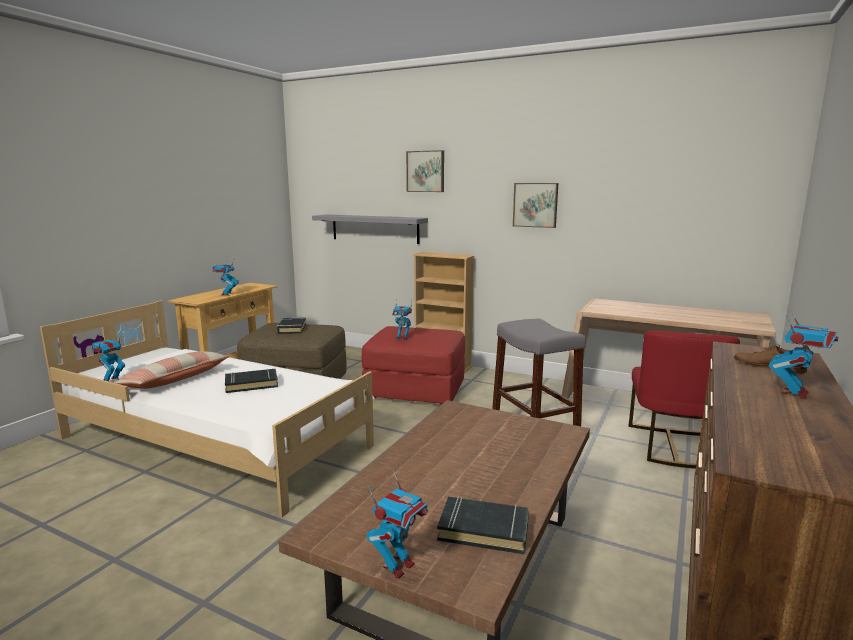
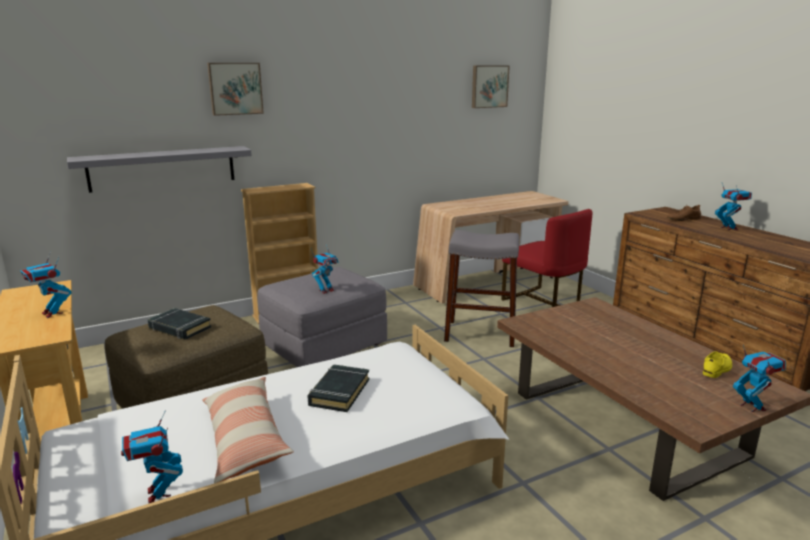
camera: 55 degrees left, 5 degrees up
red ottoman [362,326,465,405] -> grey ottoman [257,267,387,367]
black book [437,496,529,554] -> yellow shoe [703,351,732,378]
picture [513,183,558,228] -> picture moved to [472,65,510,108]

